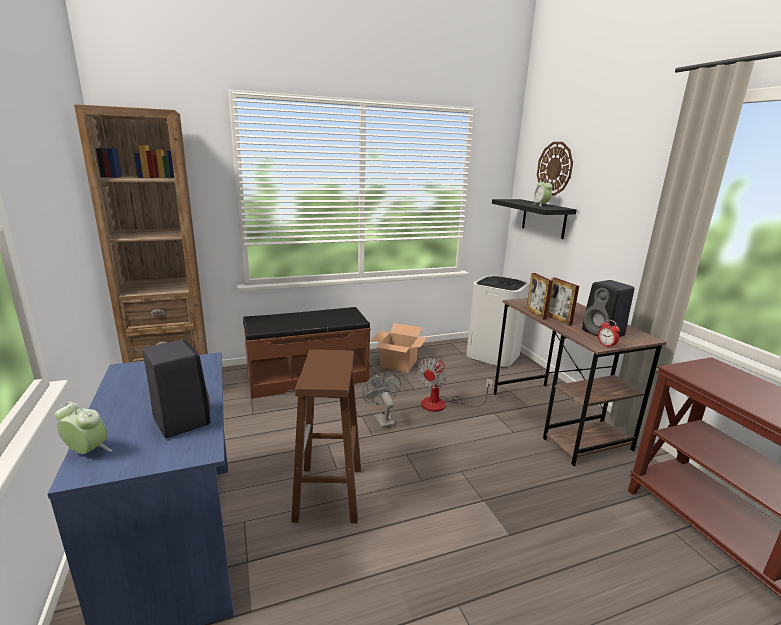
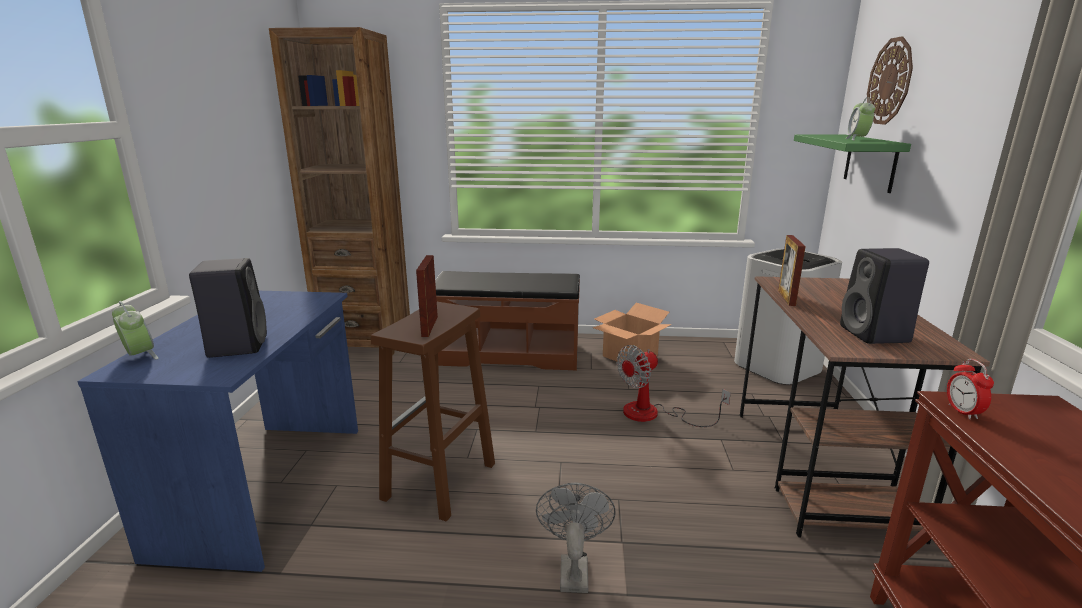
camera: 25 degrees right, 0 degrees up
grey fan [363,372,401,429] -> grey fan moved to [536,482,616,593]
black shelf [492,199,577,239] -> green shelf [794,134,911,193]
picture frame [547,278,579,326] -> picture frame moved to [416,255,438,337]
alarm clock [598,320,620,349] -> alarm clock moved to [947,359,994,419]

